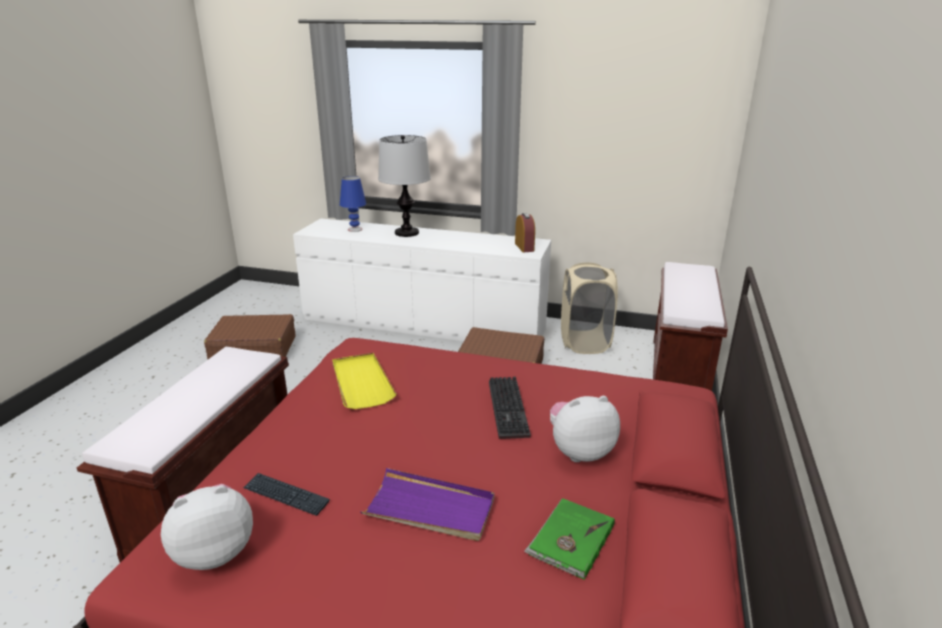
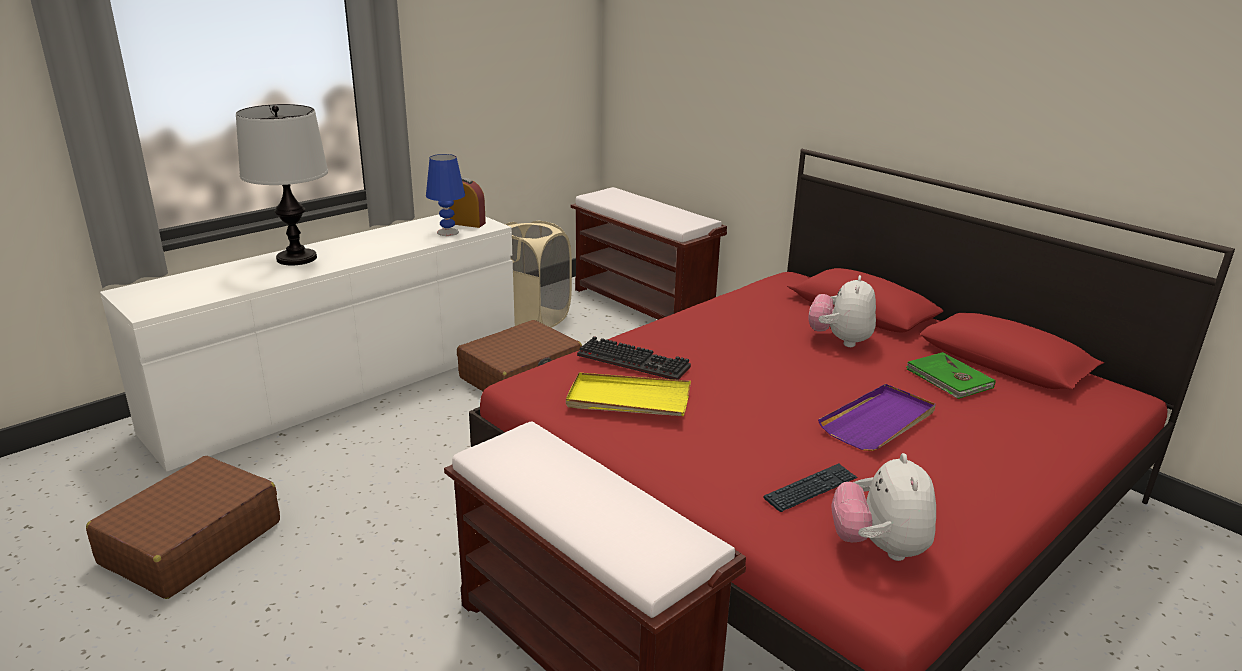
camera: 60 degrees left, 0 degrees up
blue table lamp [340,176,366,232] -> blue table lamp moved to [426,154,465,236]
keyboard [489,376,531,439] -> keyboard moved to [577,336,691,380]

